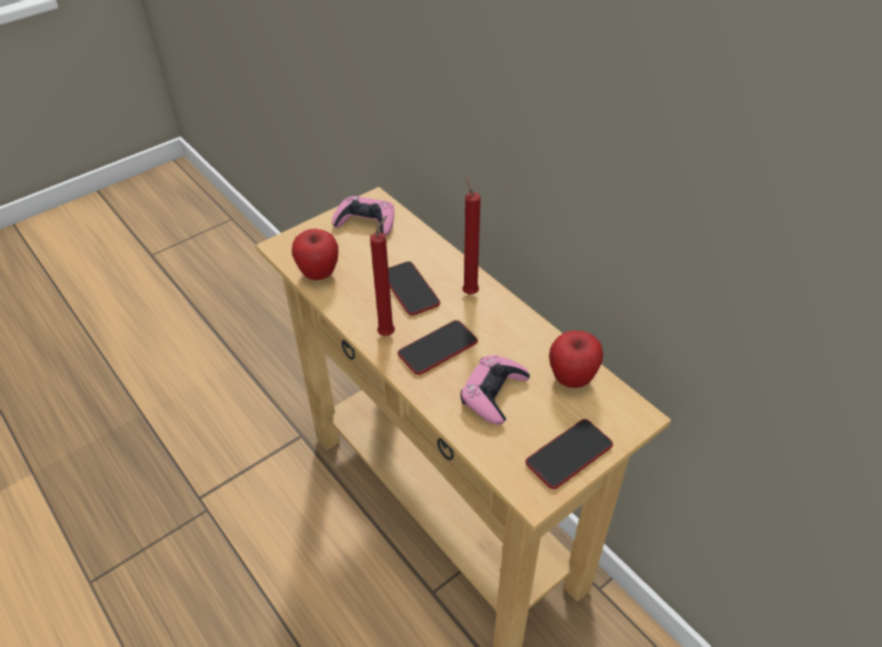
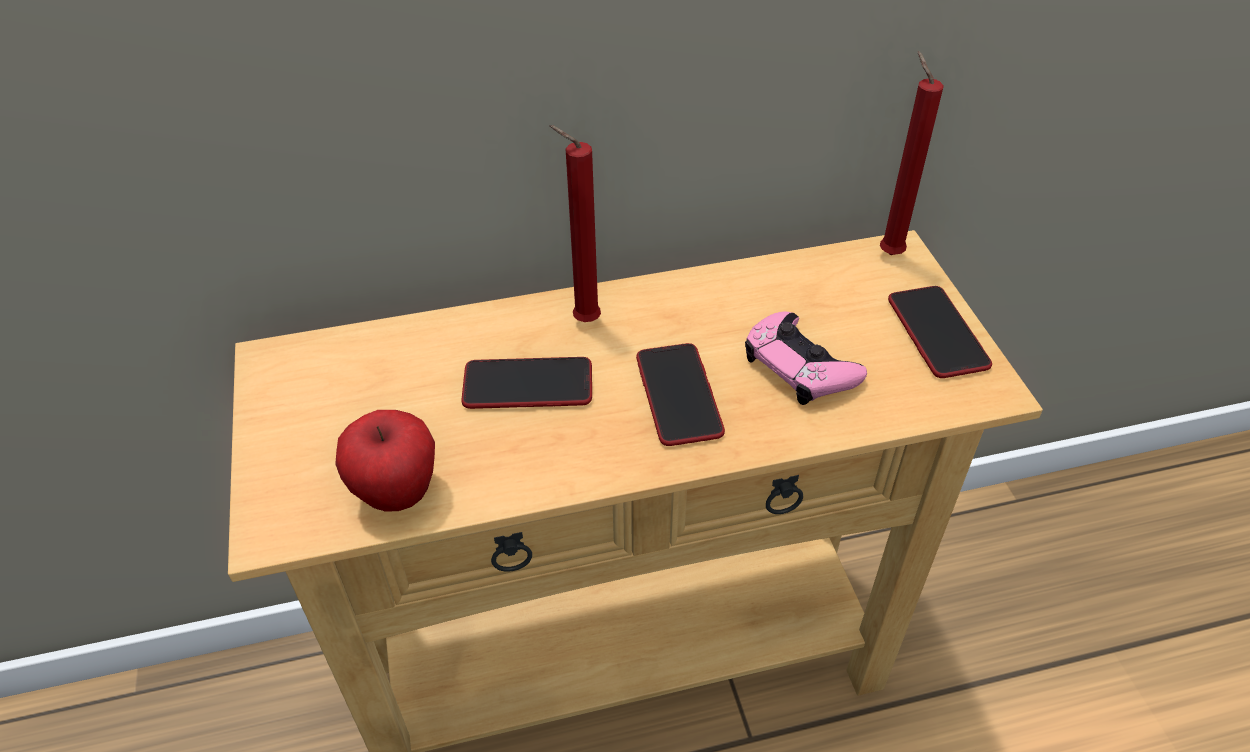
camera: 65 degrees left, 0 degrees up
pink game controller [332,196,394,236] -> none
red candle [370,216,395,336] -> red candle moved to [880,51,944,255]
apple [549,331,603,388] -> none

